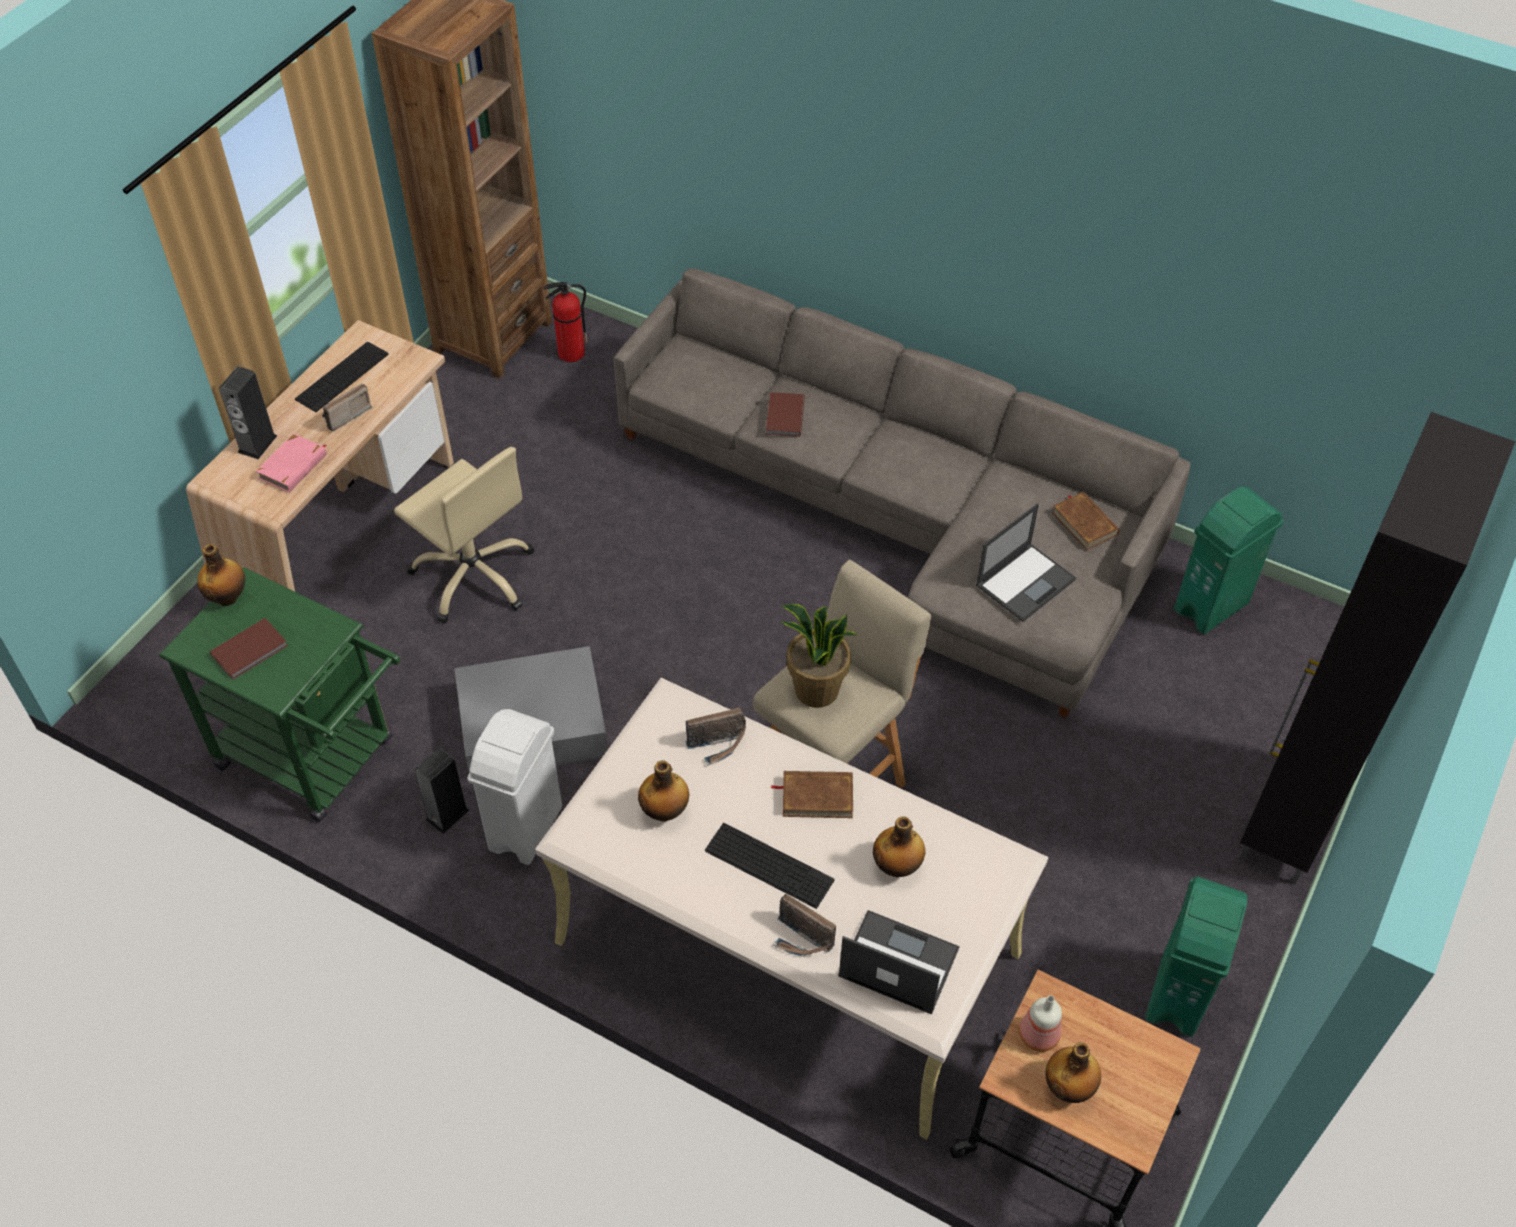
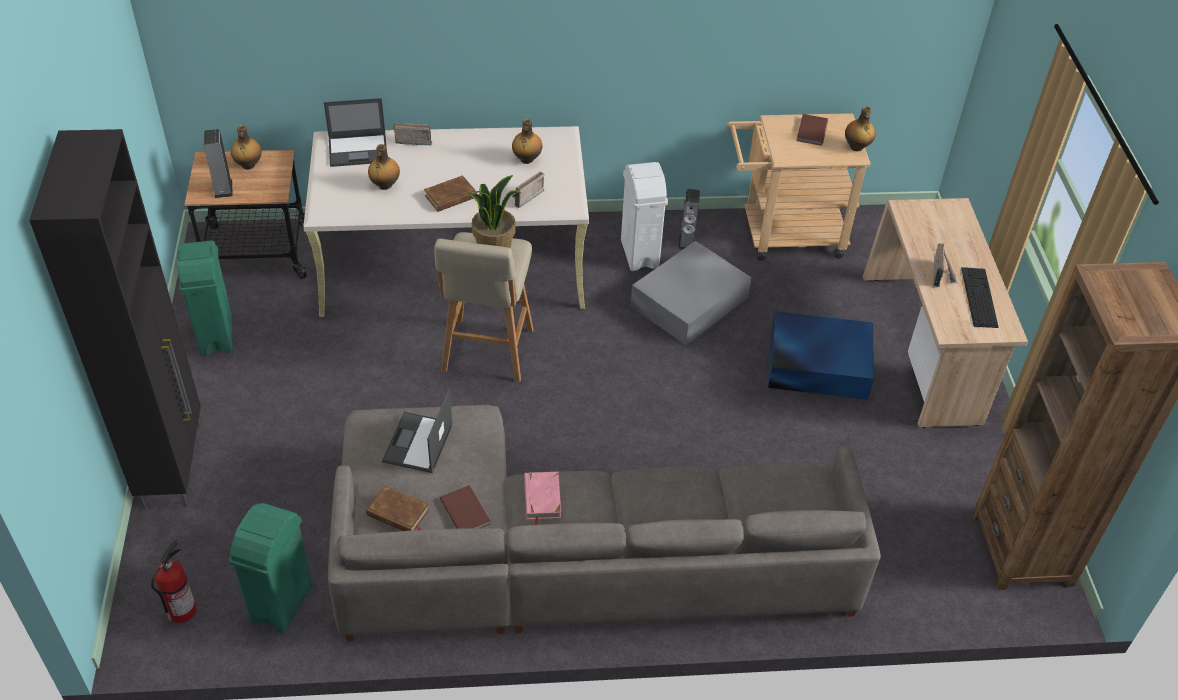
camera: 145 degrees right, 5 degrees down
green cart [159,567,400,822] -> beige cart [727,113,871,261]
speaker [219,366,277,459] -> speaker moved to [204,129,233,198]
pink book [256,433,327,493] -> pink book moved to [524,472,561,525]
beige office chair [394,447,534,623] -> blue storage box [768,311,874,400]
fire extinguisher [543,282,587,362] -> fire extinguisher moved to [151,540,197,623]
keyboard [705,823,835,909] -> none
brown book [766,392,805,437] -> brown book moved to [440,485,491,528]
bottle [1019,995,1062,1052] -> none

